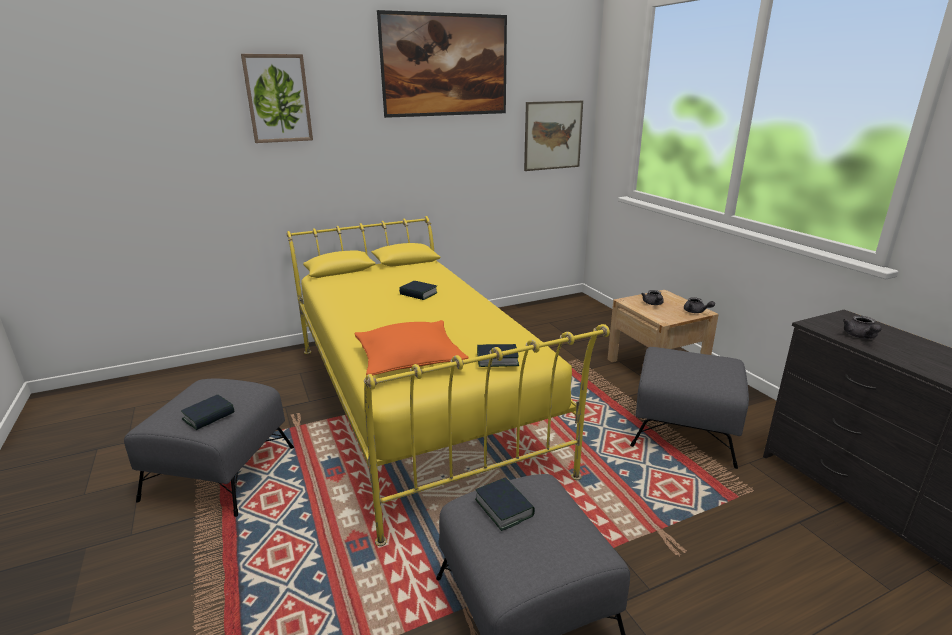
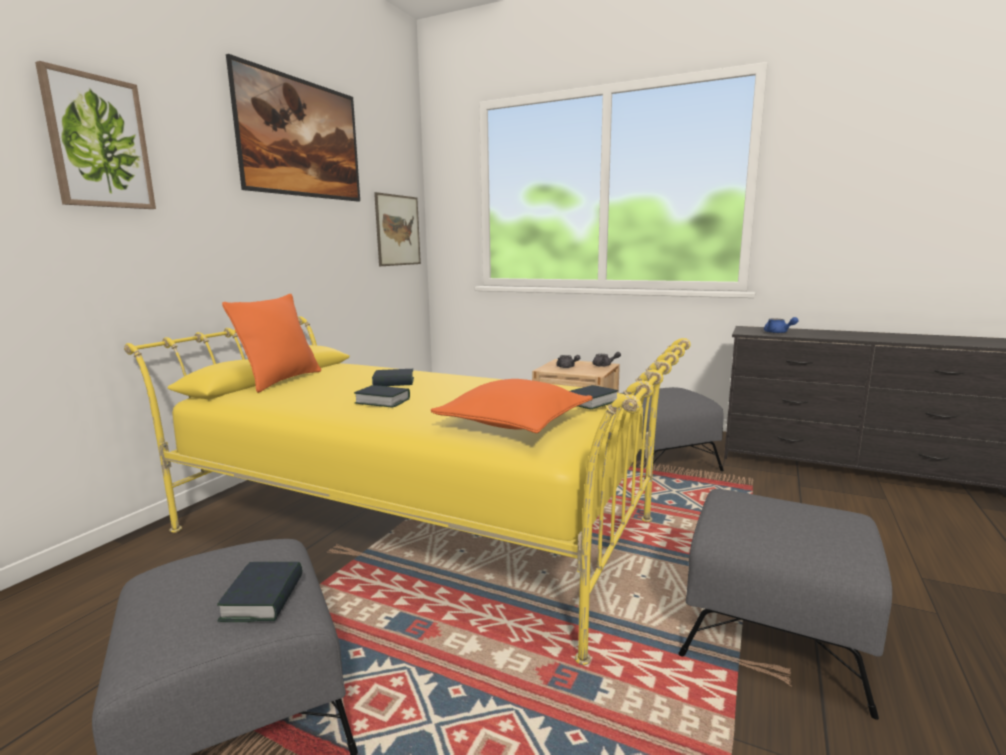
camera: 40 degrees left, 10 degrees down
book [475,477,535,531] -> book moved to [354,385,410,408]
grey teapot [843,316,882,339] -> blue teapot [764,317,799,333]
none -> orange pillow [222,294,321,393]

